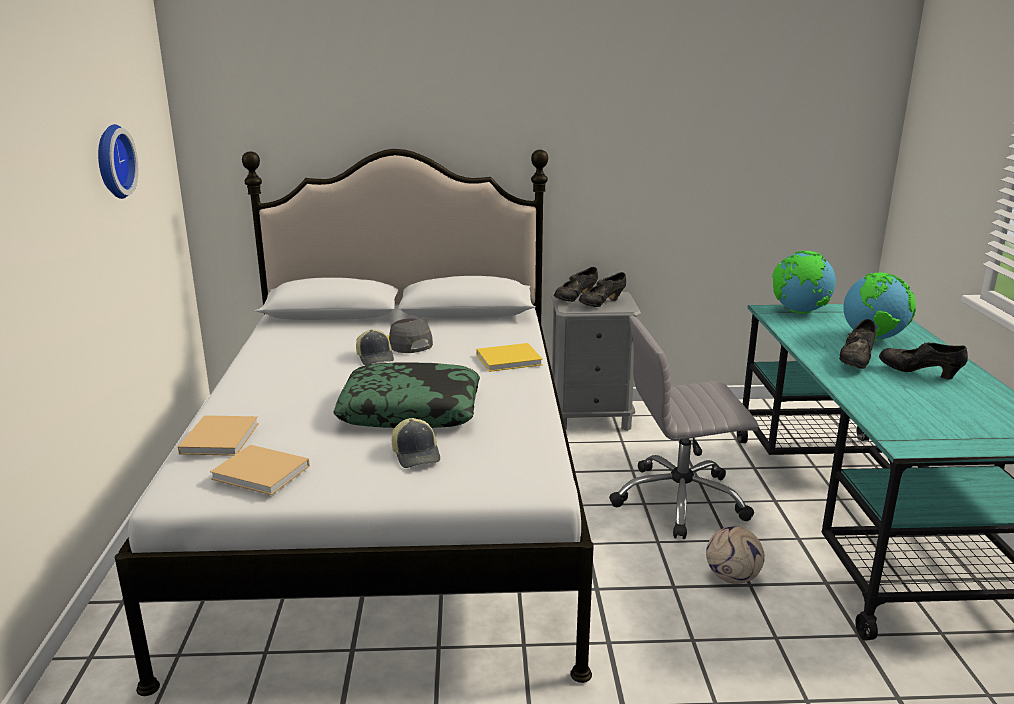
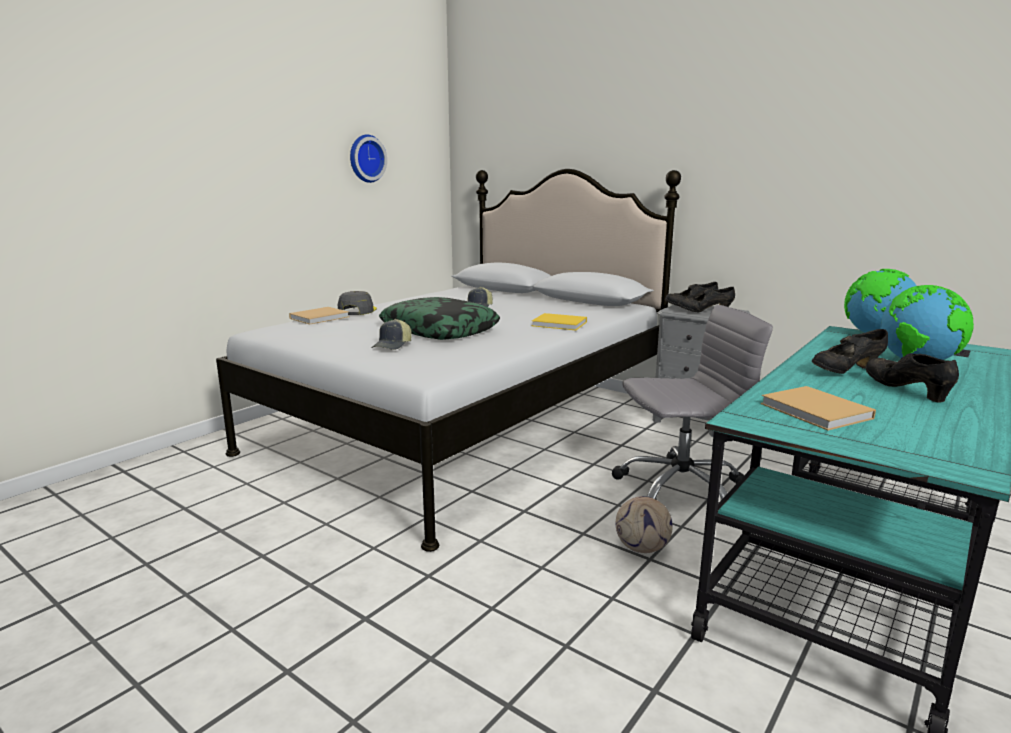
camera: 40 degrees right, 5 degrees down
beige book [210,445,310,495] -> beige book moved to [761,386,876,431]
grey cap [387,318,433,353] -> grey cap moved to [338,291,377,315]
grey office chair [609,316,759,539] -> grey office chair turned 135 degrees clockwise [611,305,773,499]

